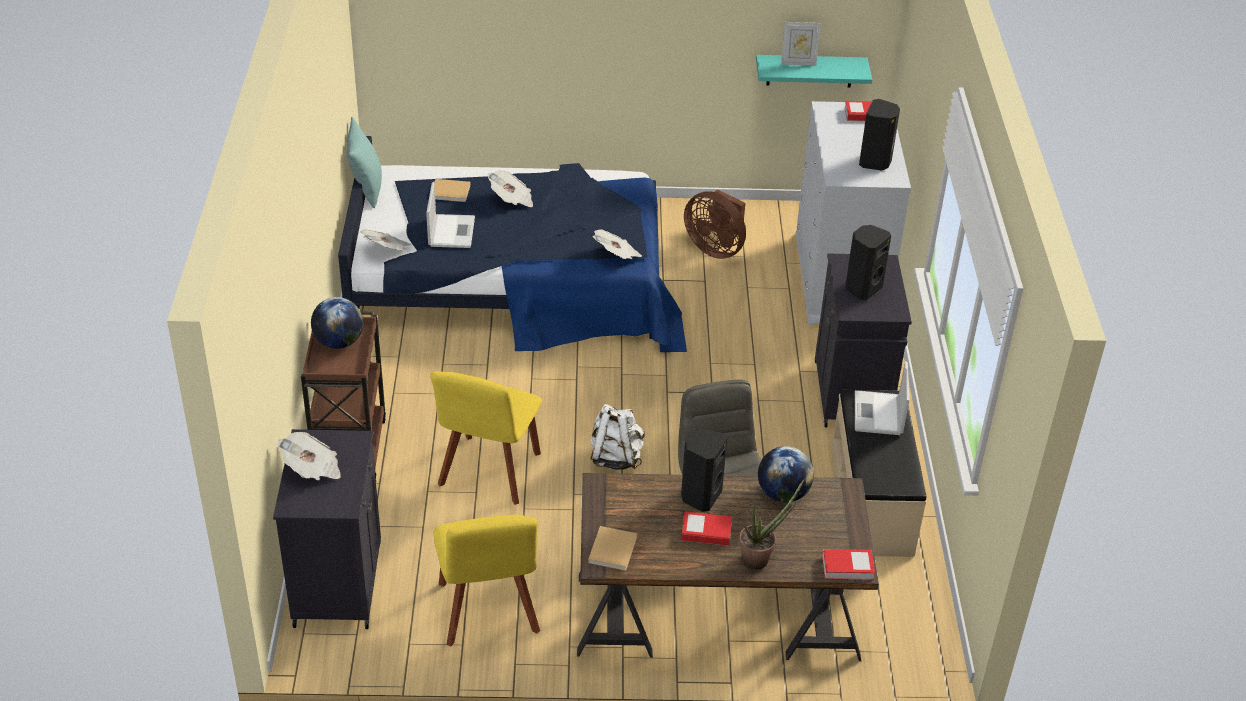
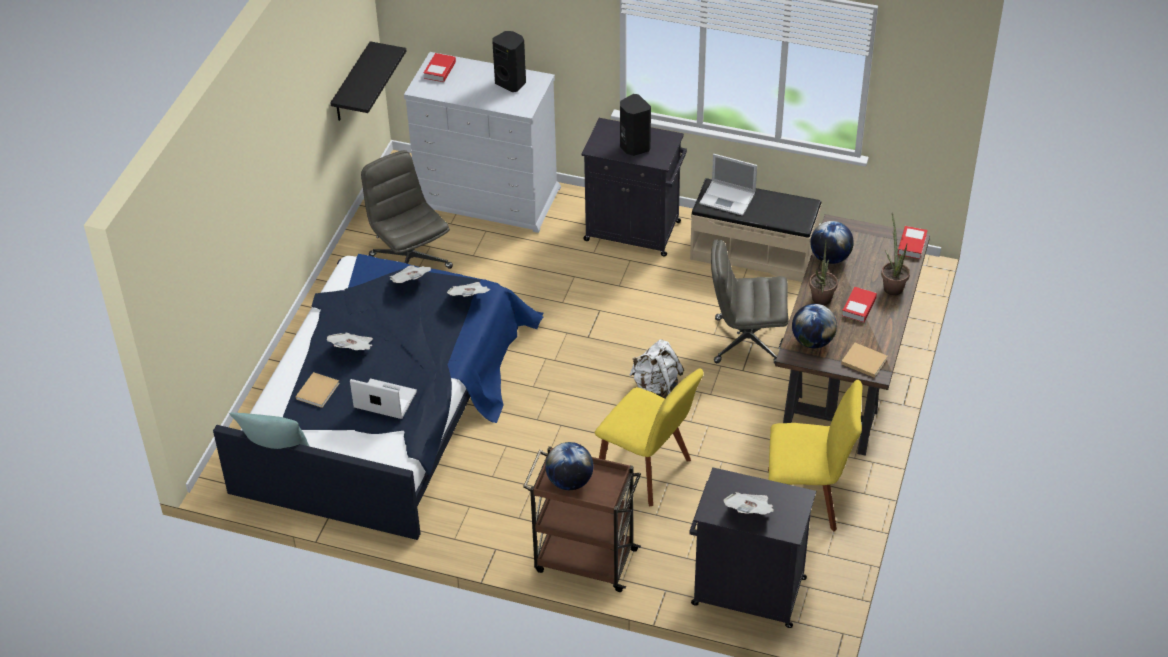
camera: 70 degrees left, 5 degrees up
newspaper [361,229,412,251] -> newspaper moved to [390,265,431,283]
black speaker [681,428,727,512] -> potted plant [809,242,838,305]
brown fan [684,190,746,259] -> grey office chair [361,150,453,269]
turquoise shelf [756,55,872,88] -> black shelf [330,41,406,121]
picture frame [781,22,820,66] -> none
none -> globe [792,304,837,348]

